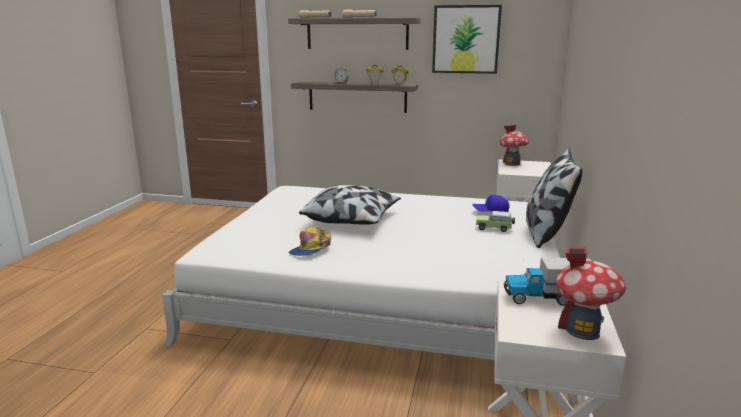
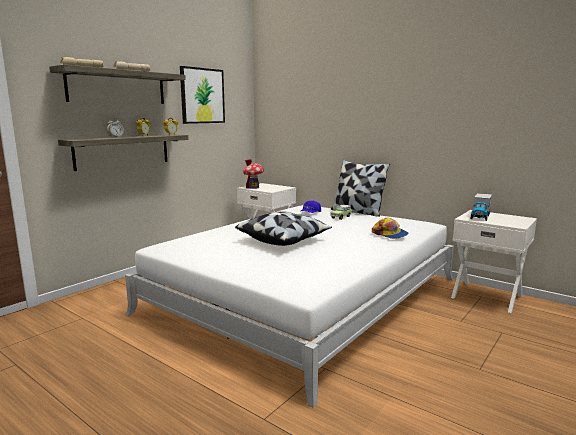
camera: 65 degrees left, 5 degrees down
cap [288,226,331,256] -> cap moved to [372,218,409,239]
toy house [556,246,626,340] -> none

